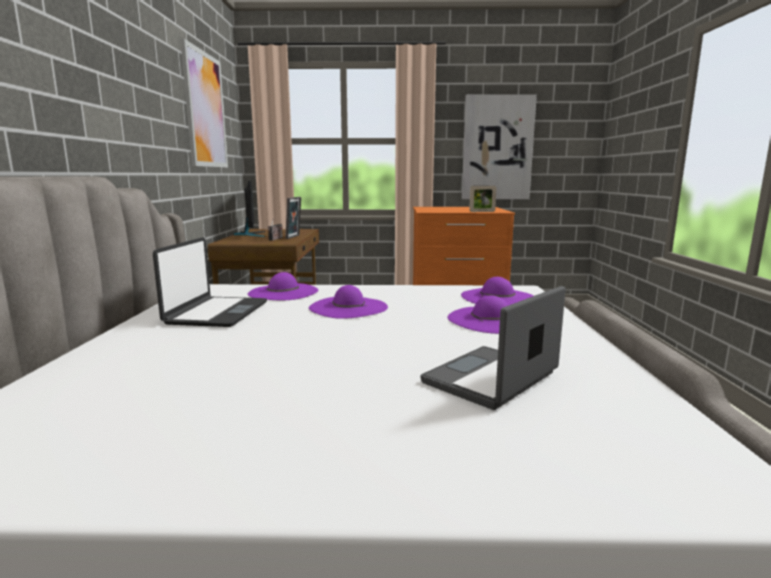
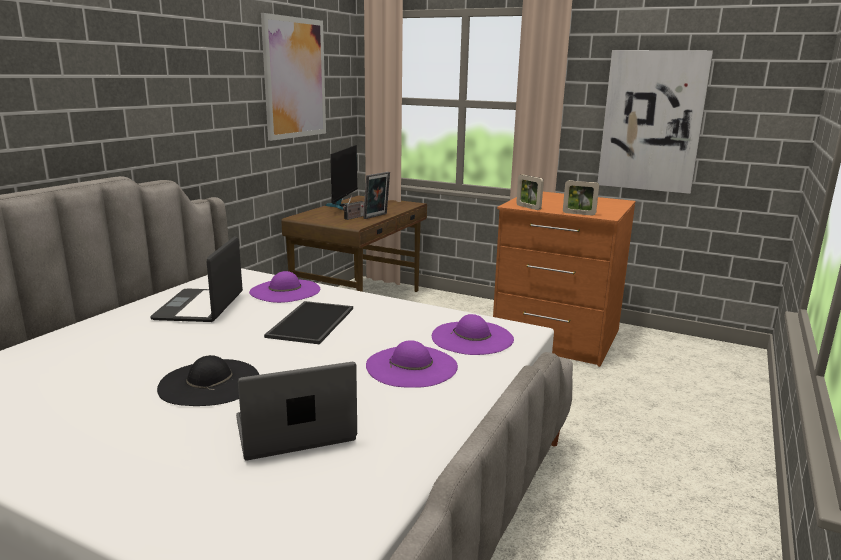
camera: 25 degrees right, 5 degrees up
laptop [153,237,267,327] -> laptop turned 150 degrees clockwise [150,236,243,322]
purple hat [309,285,388,319] -> tray [264,301,353,344]
none -> black hat [157,355,259,406]
none -> picture frame [516,175,544,210]

